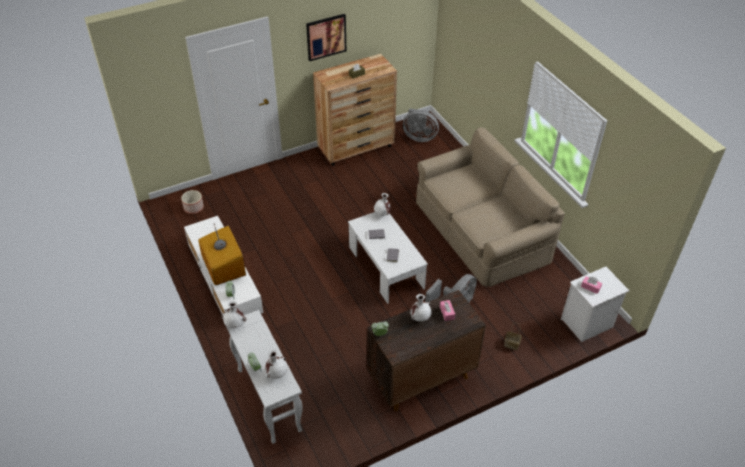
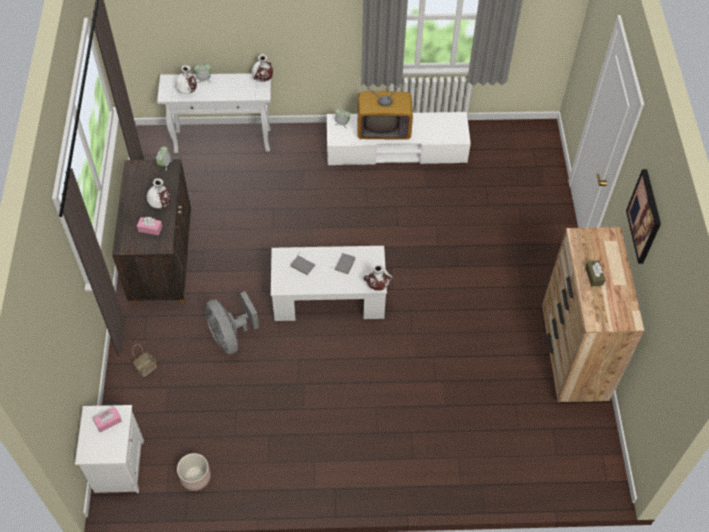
camera: 115 degrees right, 10 degrees up
planter [181,190,204,214] -> planter moved to [177,453,211,491]
grey fan [403,108,439,142] -> none
beige sofa [416,127,565,287] -> none

